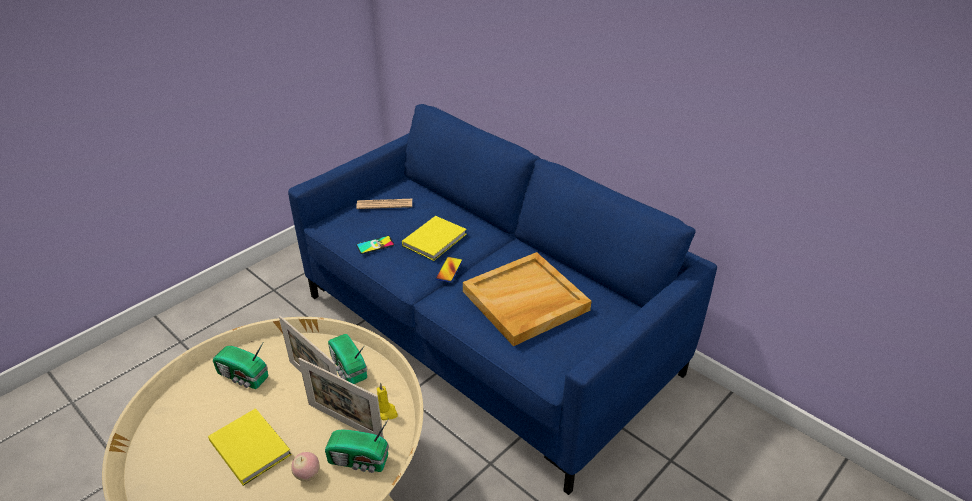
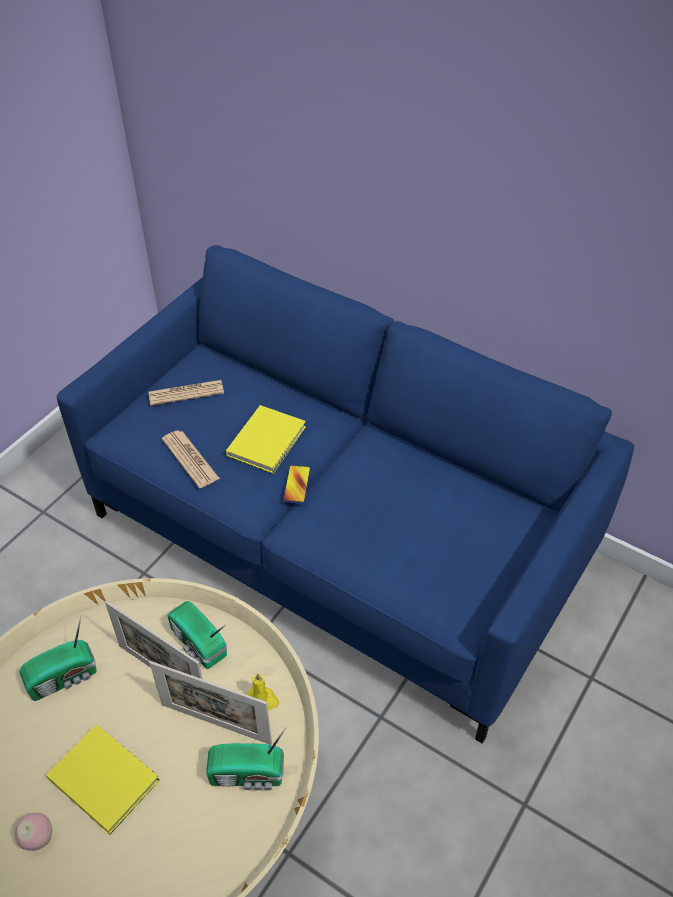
camera: 10 degrees left, 10 degrees up
radio [213,343,268,389] -> radio turned 45 degrees counterclockwise [20,617,97,701]
apple [291,452,319,481] -> apple moved to [15,813,52,851]
phone [356,236,394,254] -> newspaper [162,430,220,488]
beige tray [463,252,591,346] -> none

